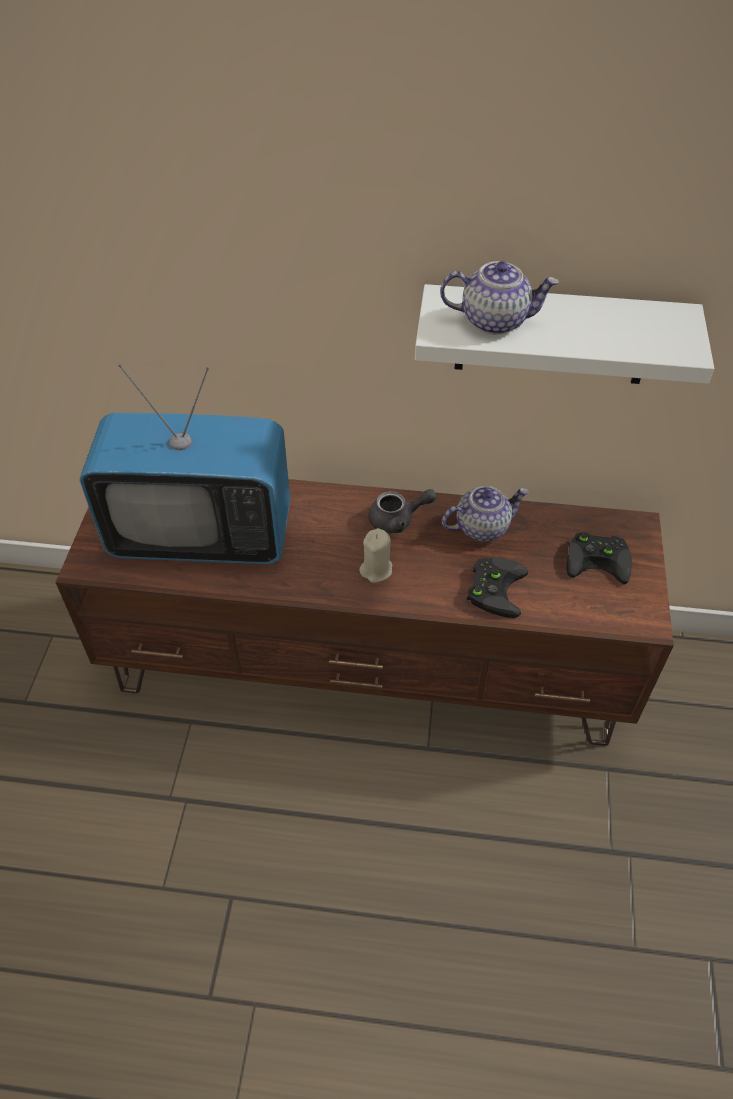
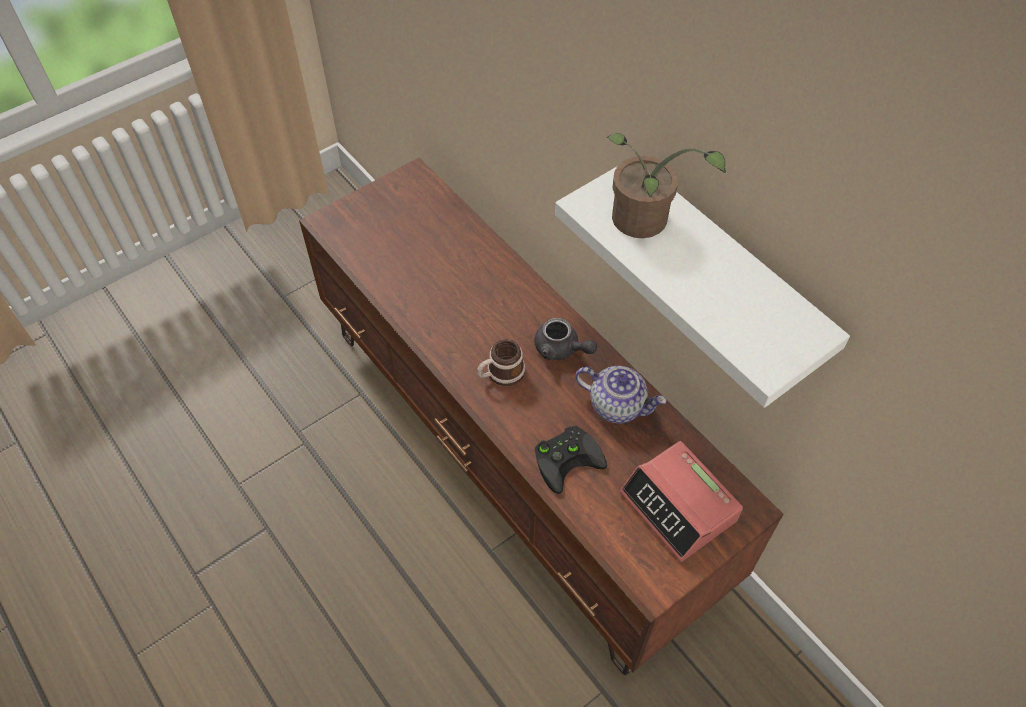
camera: 45 degrees right, 5 degrees up
television [80,364,290,564] -> none
beige candle [359,528,392,583] -> mug [477,340,525,386]
teapot [440,261,559,335] -> potted plant [606,133,726,238]
black game controller [566,532,632,584] -> alarm clock [620,441,743,562]

